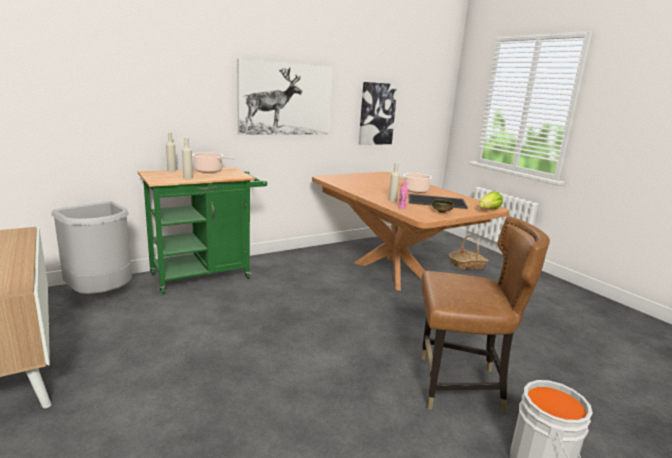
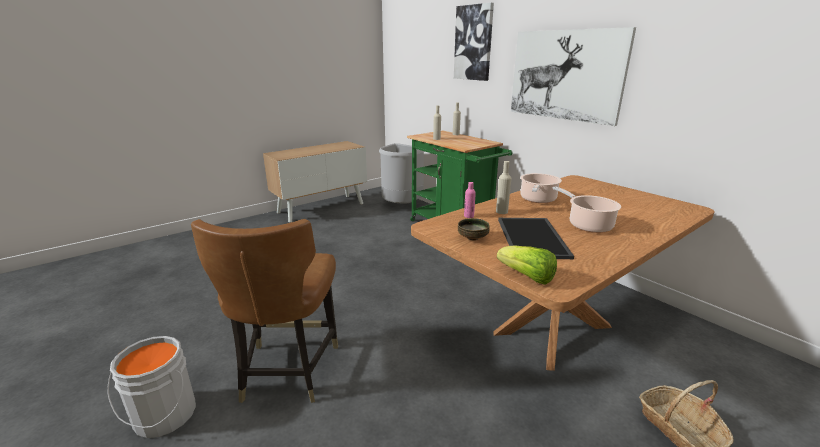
camera: 85 degrees right, 5 degrees up
cooking pot [192,152,235,173] -> cooking pot moved to [520,173,562,203]
picture [359,82,398,145] -> picture moved to [454,3,494,81]

